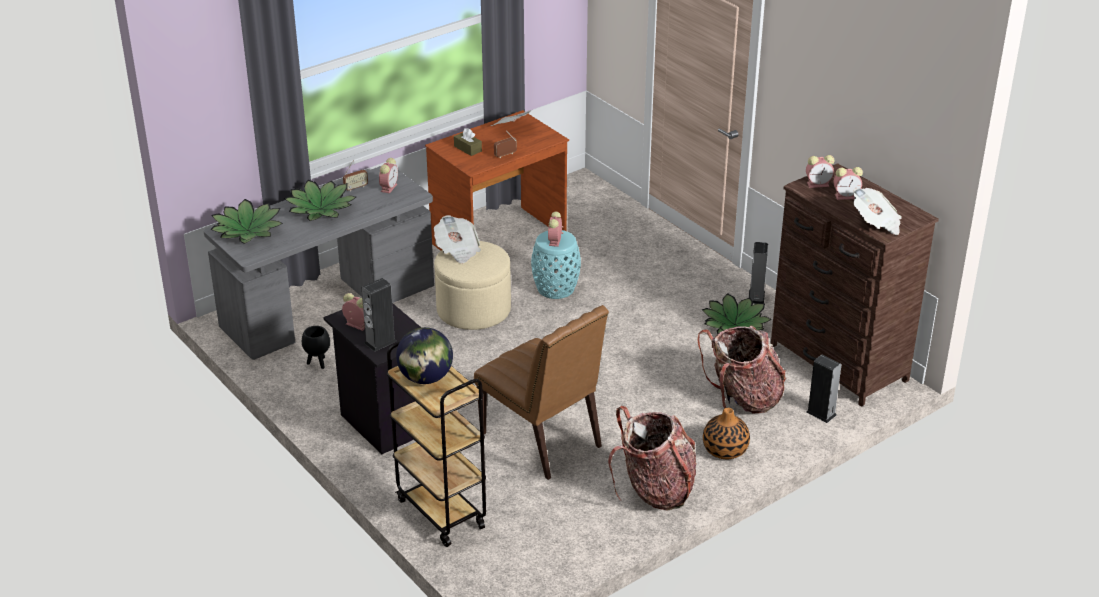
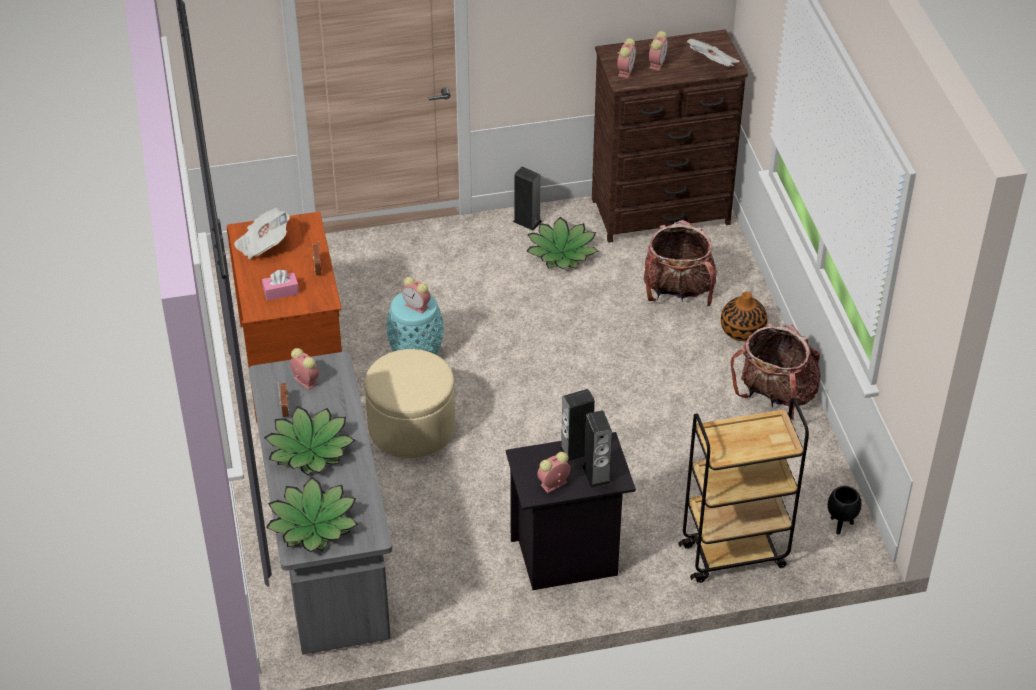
camera: 65 degrees left, 10 degrees up
black planter [302,326,330,369] -> black planter moved to [828,486,861,535]
globe [396,327,453,384] -> none
newspaper [434,215,481,264] -> none
brown tissue box [454,128,482,156] -> pink tissue box [262,270,299,301]
brown chair [474,305,609,480] -> none
speaker [806,355,842,423] -> speaker moved to [559,389,595,462]

